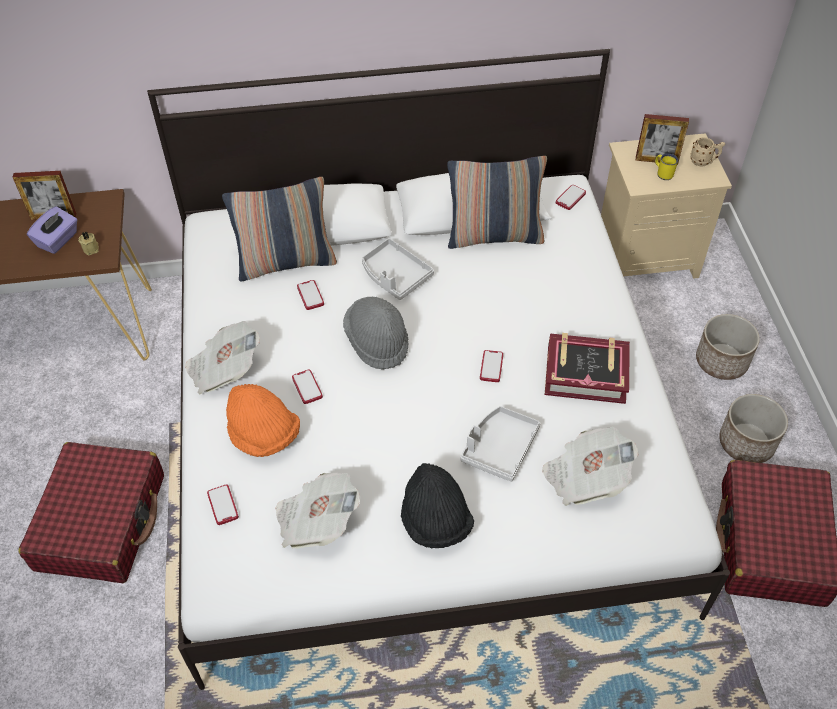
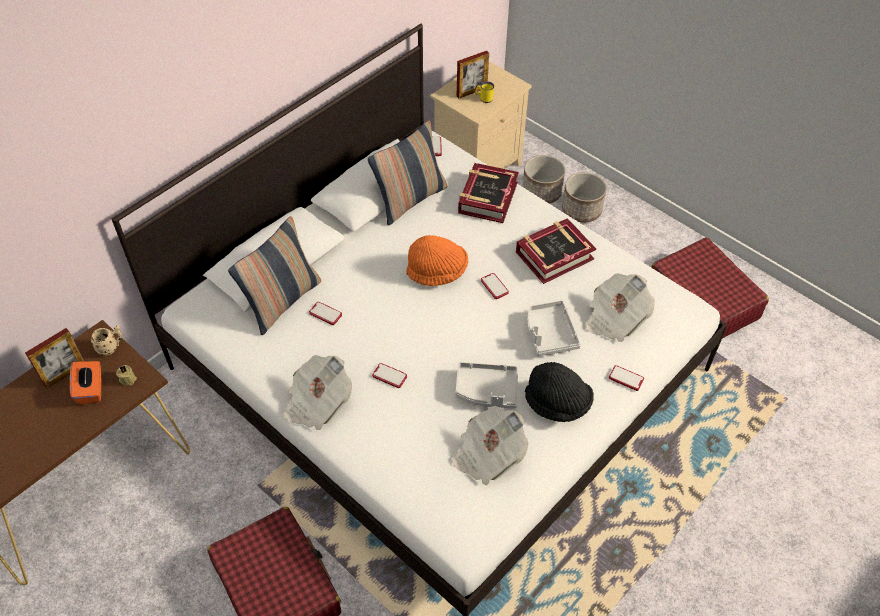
camera: 40 degrees left, 0 degrees up
purple tissue box [27,206,77,254] -> orange tissue box [70,361,101,405]
phone [207,484,239,525] -> phone moved to [609,365,644,391]
orange hat [226,384,300,457] -> orange hat moved to [406,235,468,286]
grey hat [343,297,409,370] -> none
grey tray [362,238,434,300] -> grey tray moved to [456,362,518,409]
beige mug [690,137,725,167] -> beige mug moved to [90,326,122,356]
planter [719,394,788,463] -> planter moved to [522,155,565,204]
none -> book [458,163,519,223]

